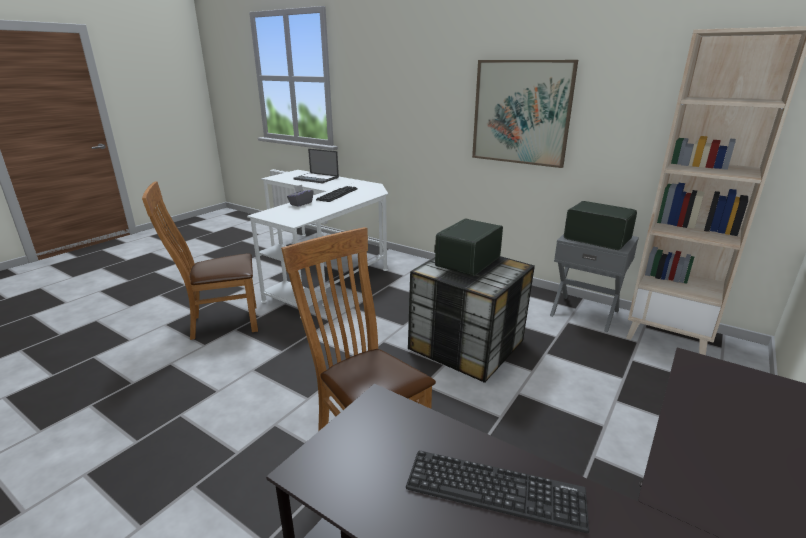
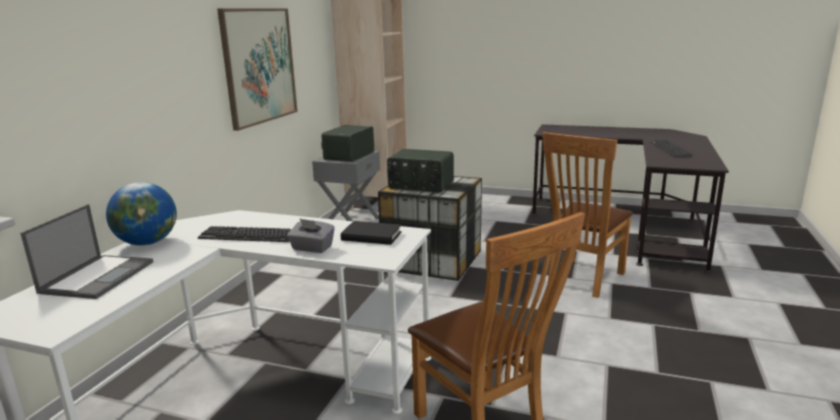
camera: 105 degrees left, 5 degrees down
none -> globe [106,182,177,246]
none -> black book [341,221,402,245]

